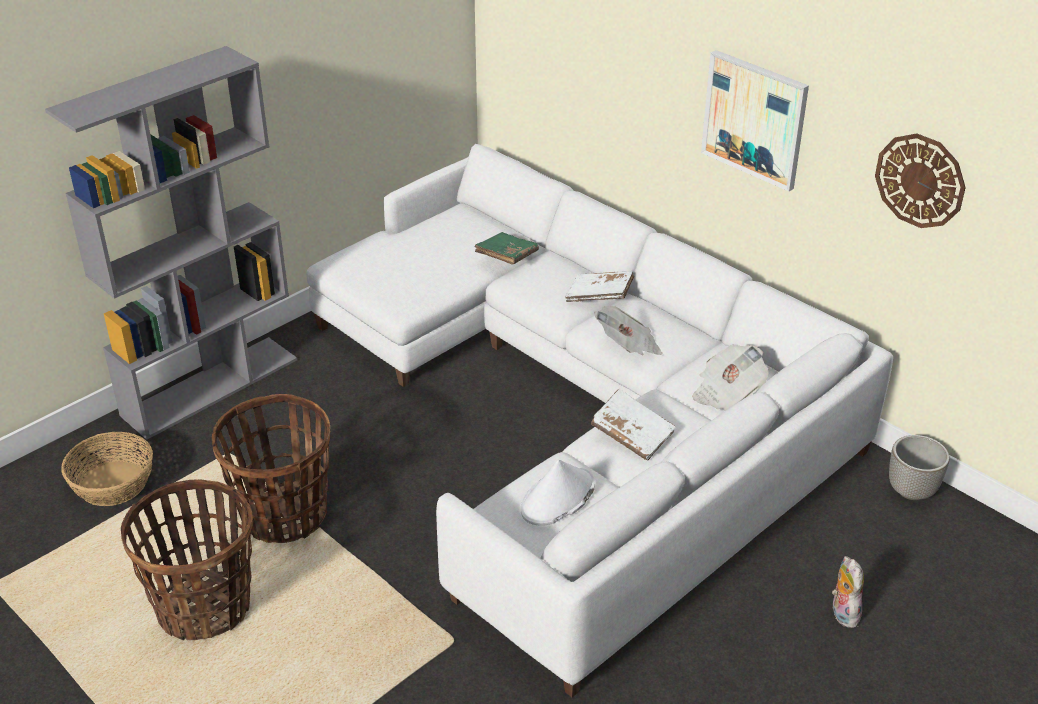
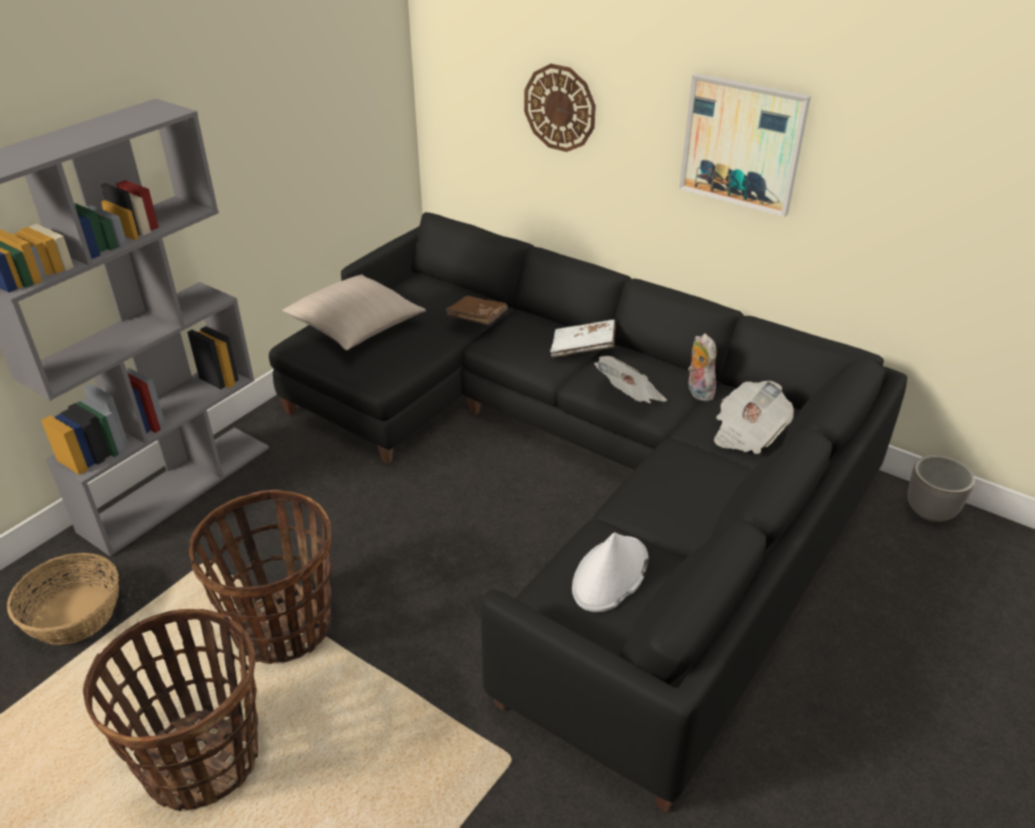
camera: 10 degrees left, 0 degrees up
white sofa [306,144,893,697] -> black sofa [269,212,907,813]
green book [475,232,539,264] -> brown book [446,295,508,325]
white book [591,389,676,461] -> none
plush toy [832,556,864,628] -> plush toy moved to [688,334,717,401]
wall clock [875,134,966,228] -> wall clock moved to [524,64,596,152]
none -> beige pillow [282,275,426,350]

